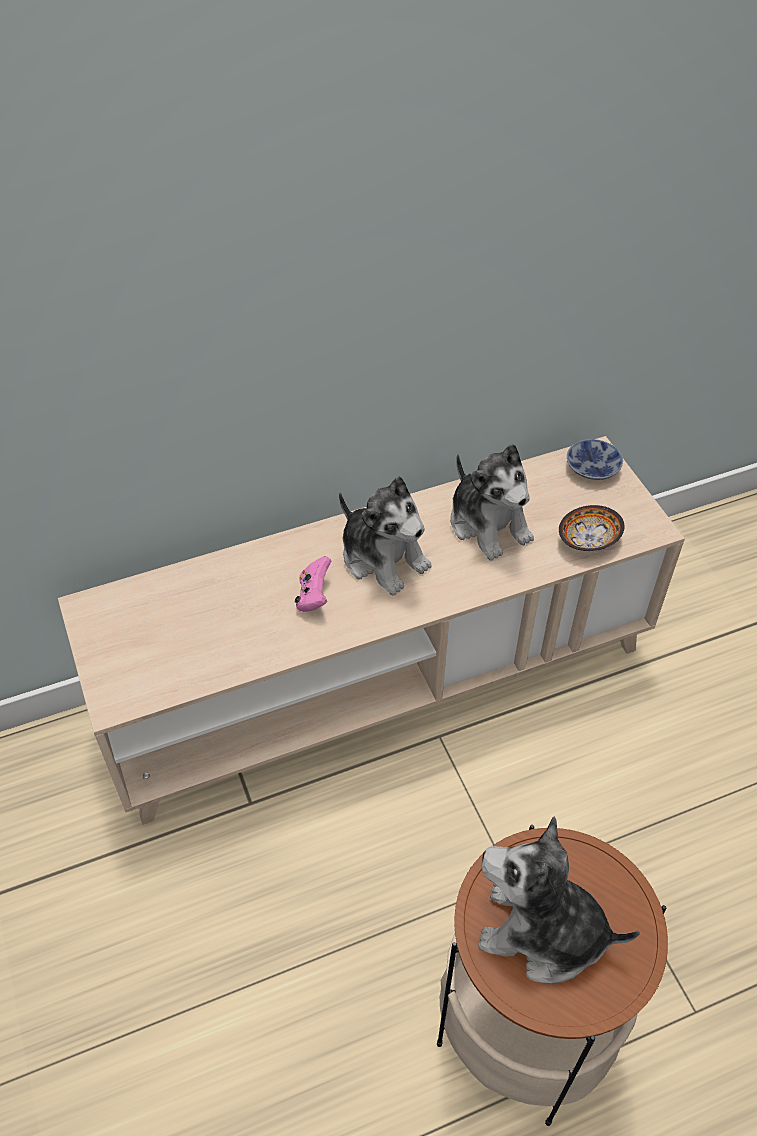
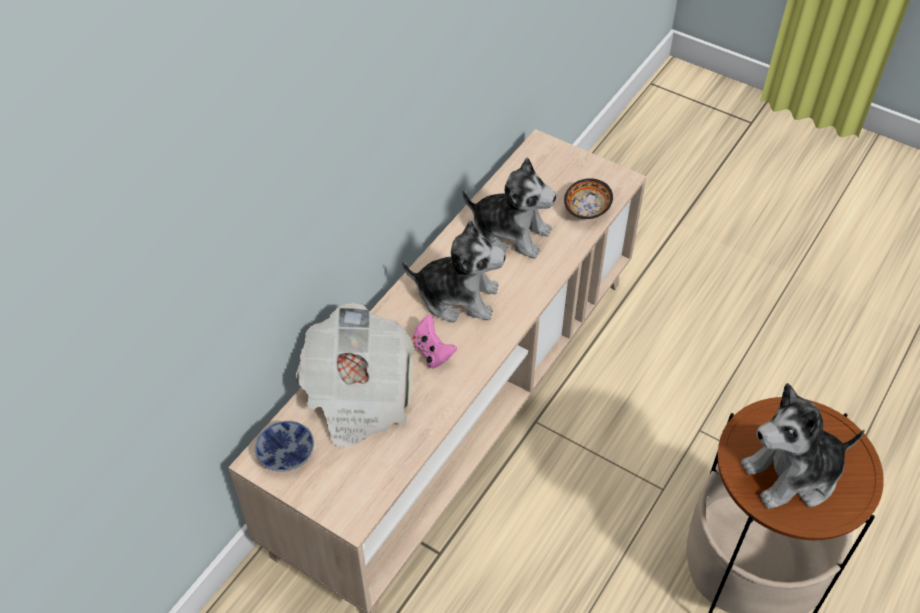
camera: 35 degrees left, 0 degrees up
bowl [567,439,623,480] -> bowl moved to [255,421,314,471]
none -> newspaper [296,303,415,448]

